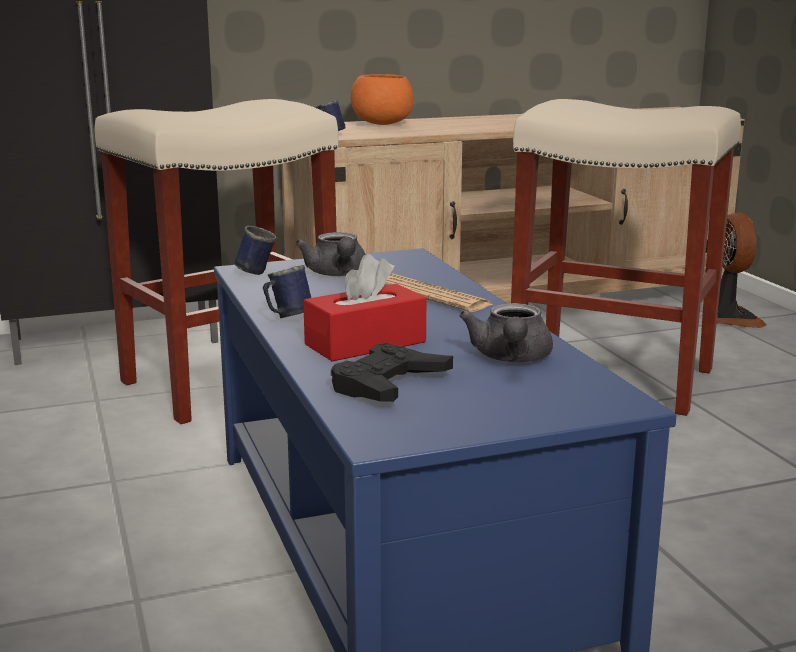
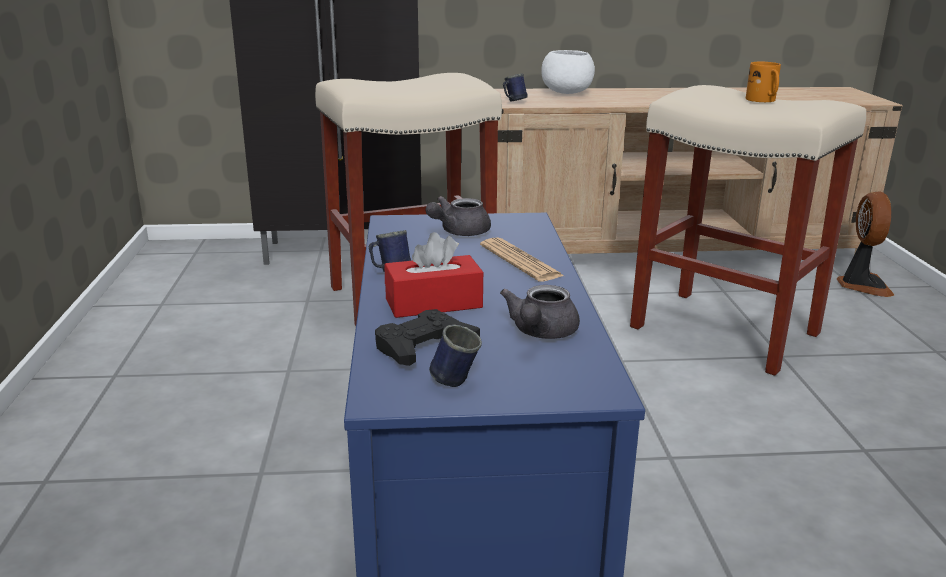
camera: 15 degrees right, 5 degrees up
blue mug [234,226,276,275] -> blue mug moved to [429,325,482,387]
grey teapot [296,232,365,276] -> grey teapot turned 45 degrees clockwise [425,196,491,236]
orange bowl [351,74,414,125] -> white bowl [541,50,595,94]
none -> orange mug [746,62,781,102]

